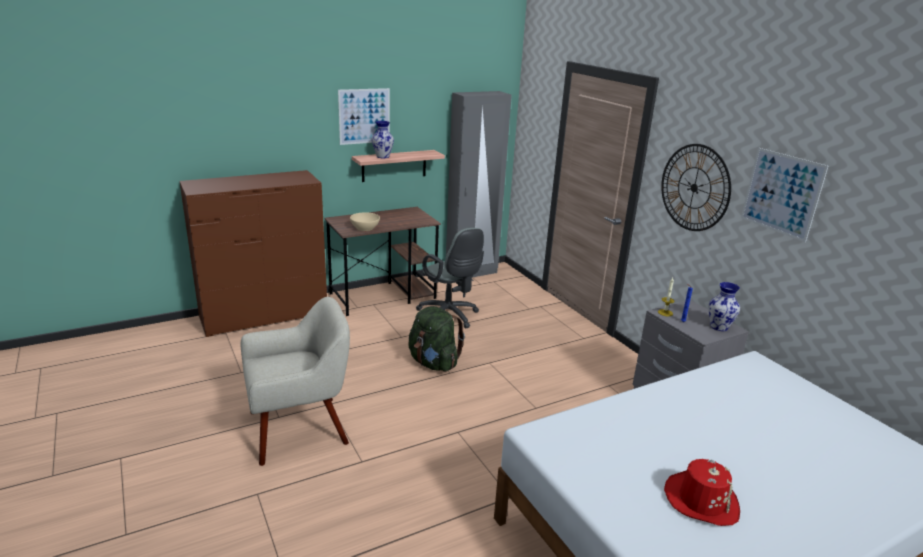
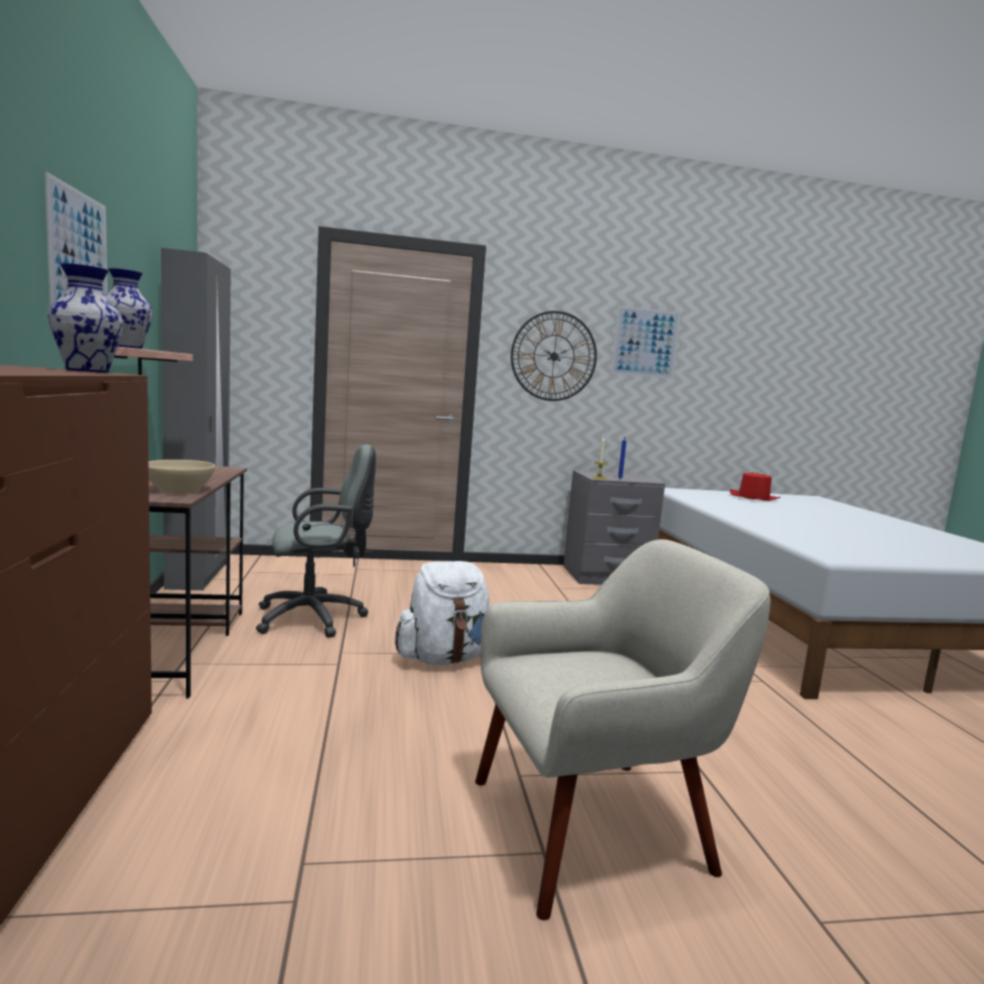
camera: 70 degrees left, 15 degrees down
beige armchair [241,297,350,466] -> beige armchair turned 75 degrees clockwise [475,539,771,920]
green backpack [408,306,465,371] -> white backpack [395,561,490,665]
red hat [664,459,740,526] -> red hat moved to [730,470,780,501]
vase [709,282,740,331] -> vase moved to [47,263,123,373]

